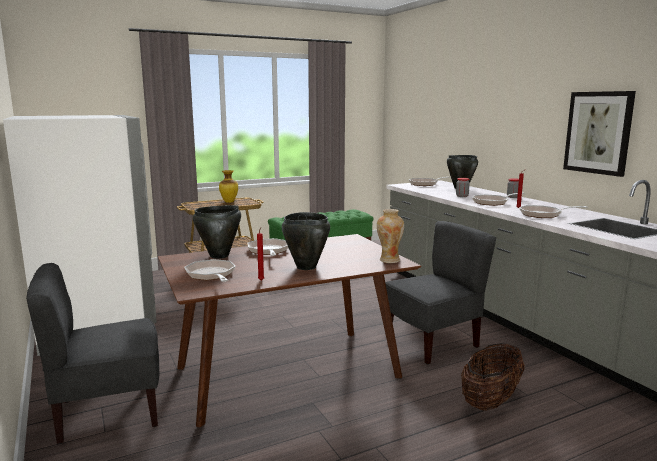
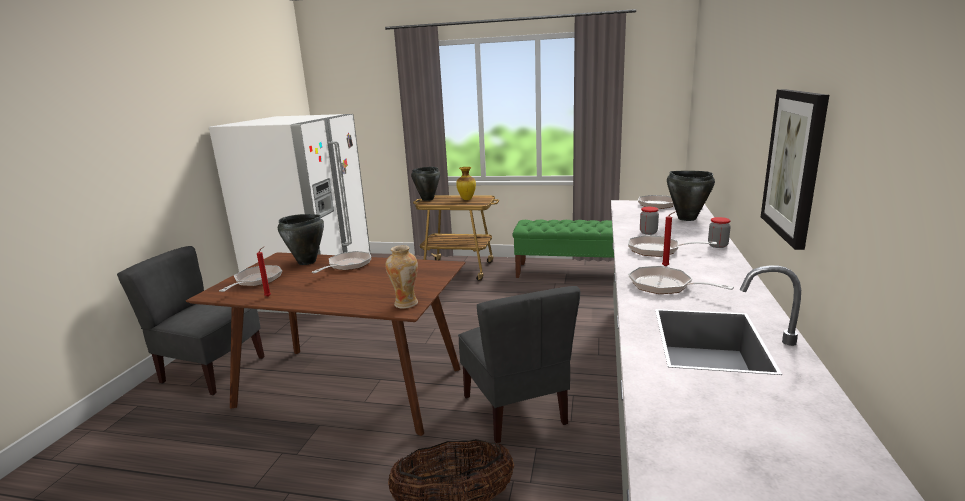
camera: 40 degrees right, 5 degrees up
black cooking pot [282,212,330,270] -> black cooking pot moved to [411,167,440,201]
grey chair [385,221,496,365] -> grey chair turned 60 degrees clockwise [458,286,581,443]

